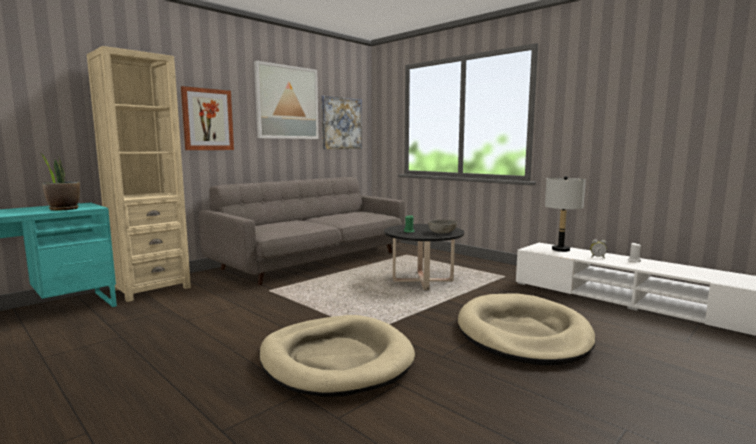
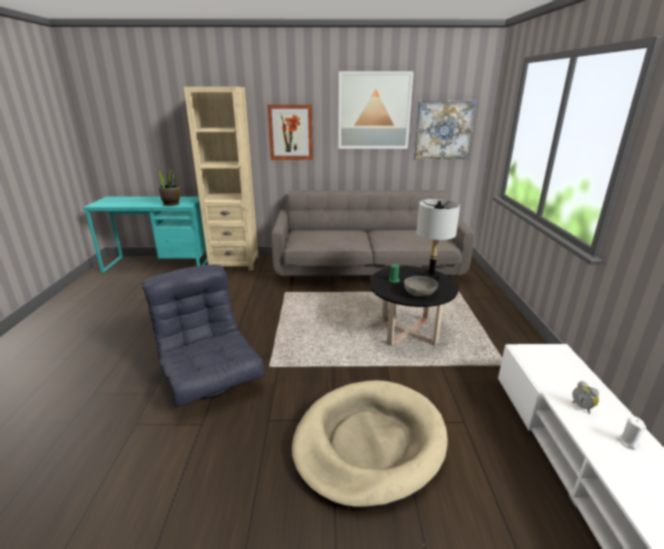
camera: 45 degrees right, 15 degrees up
beige dog bed [259,315,415,397] -> grey armchair [142,265,265,407]
grey table lamp [545,176,586,252] -> grey table lamp moved to [417,199,460,280]

